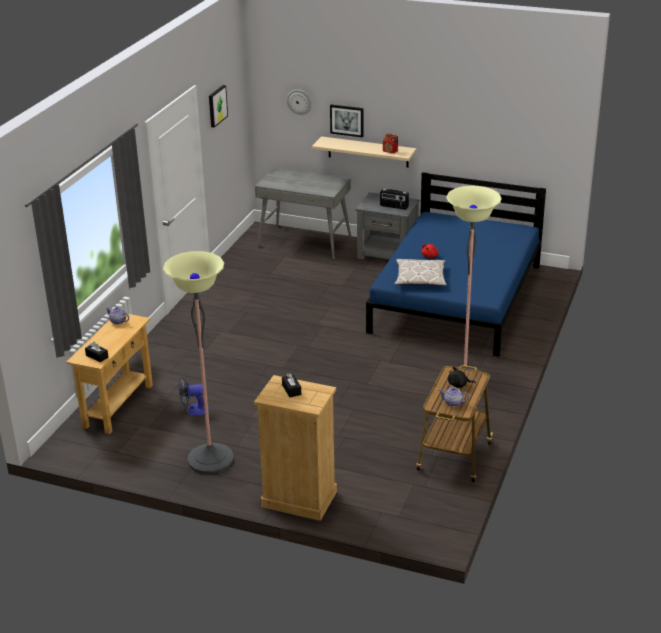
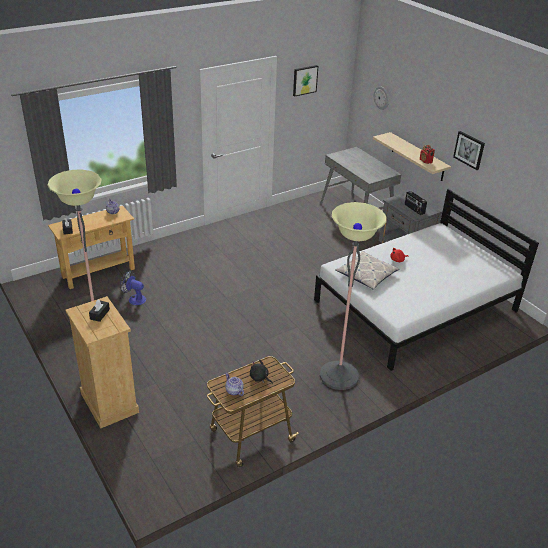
camera: 35 degrees right, 5 degrees up
picture [330,105,364,137] -> picture moved to [453,131,485,170]
blue bed [366,172,546,357] -> white bed [314,189,539,371]

